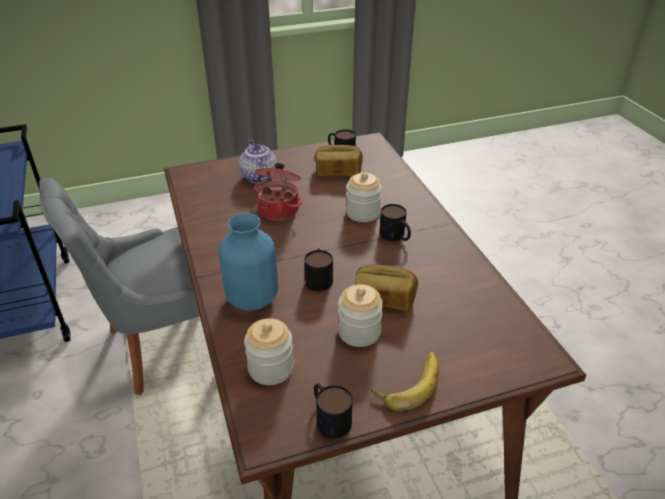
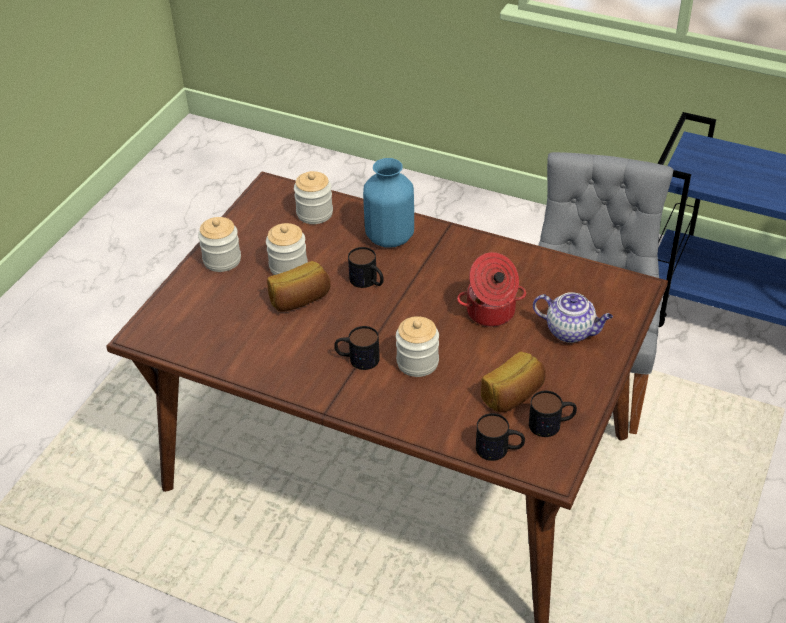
camera: 135 degrees right, 5 degrees up
mug [314,383,353,439] -> mug moved to [476,413,525,461]
banana [371,352,439,411] -> jar [198,217,241,272]

